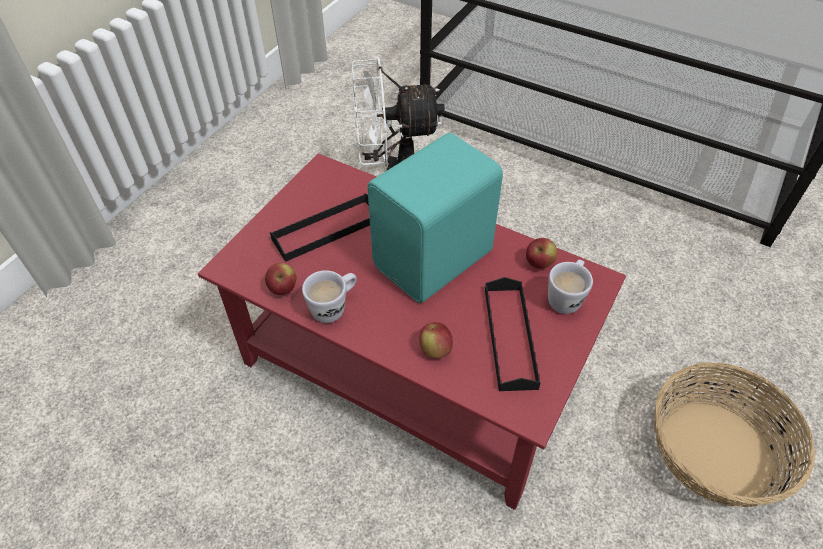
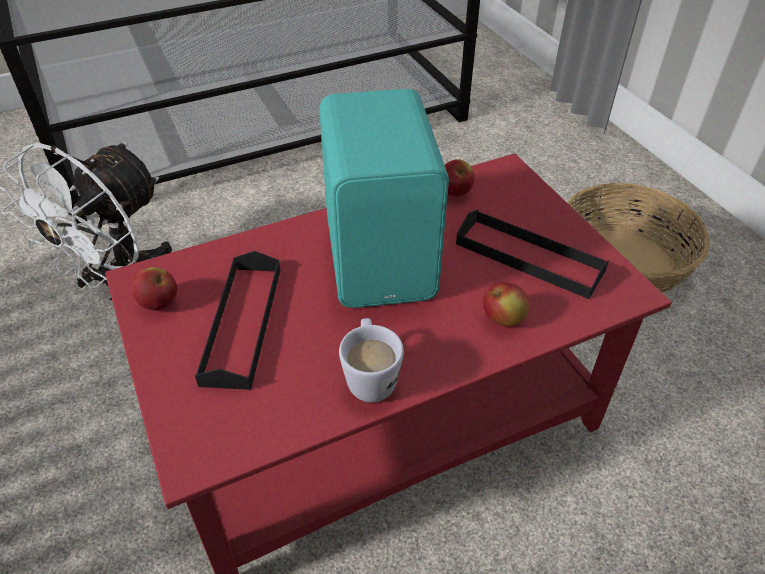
camera: 55 degrees left, 5 degrees down
apple [265,263,296,295] -> apple moved to [131,267,177,311]
white mug [548,260,593,314] -> none

